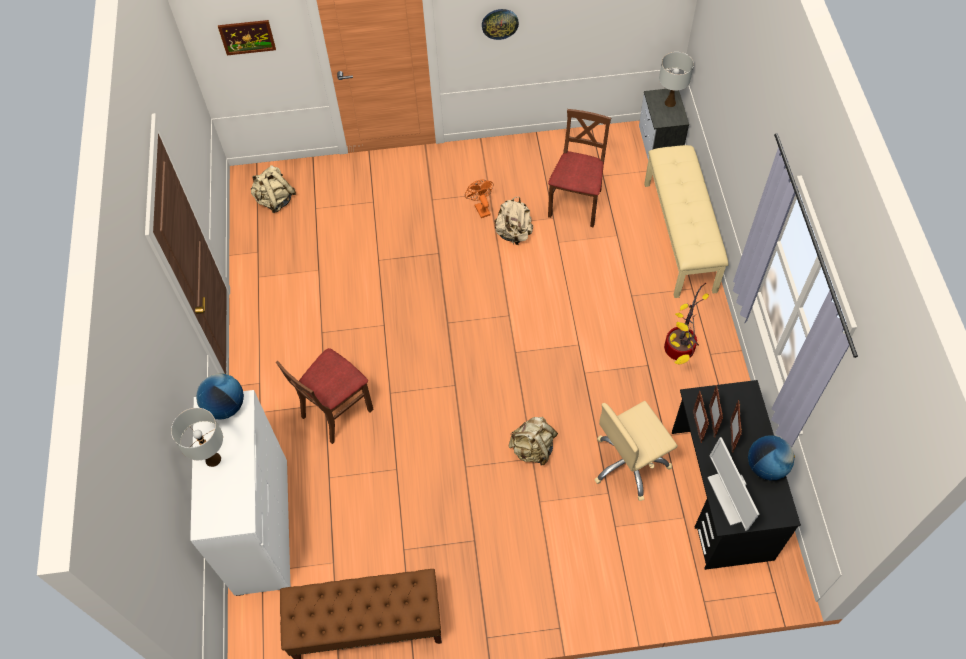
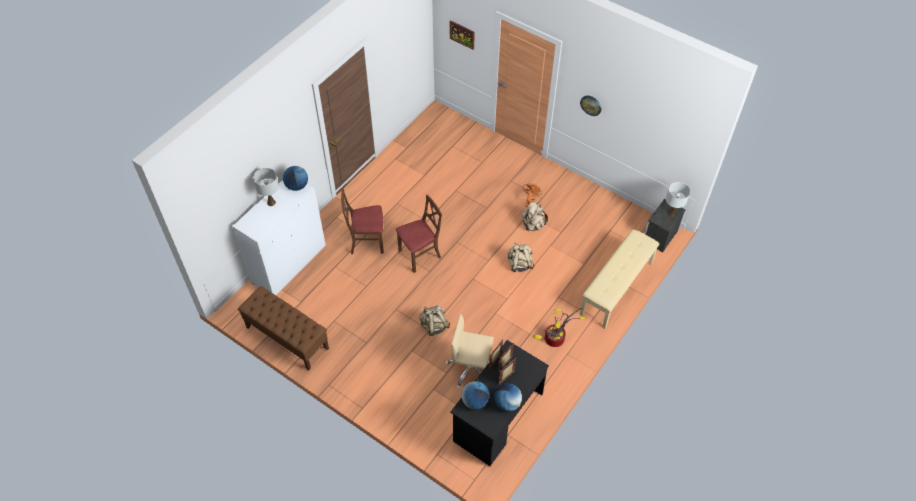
camera: 40 degrees right, 5 degrees down
beige backpack [251,165,296,213] -> beige backpack moved to [508,243,534,272]
brown chair [548,109,611,227] -> brown chair moved to [396,195,442,273]
monitor [708,437,759,531] -> globe [461,381,489,409]

